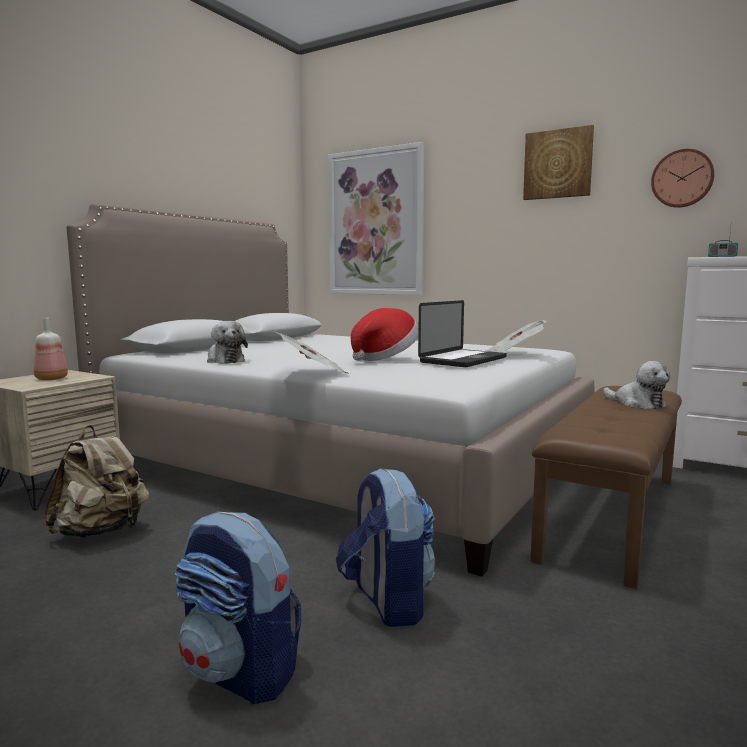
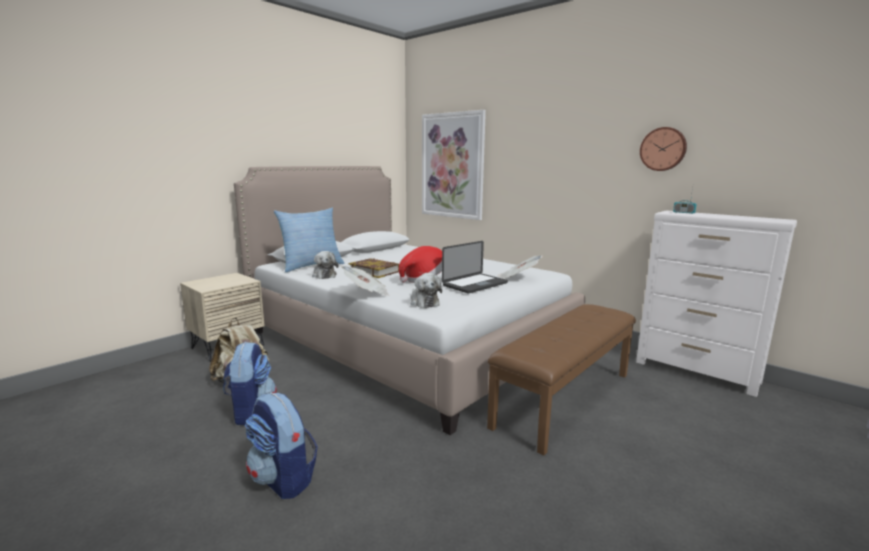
camera: 10 degrees right, 5 degrees up
bottle [34,318,68,380] -> none
backpack [336,467,435,627] -> backpack moved to [223,342,277,425]
picture [523,125,594,200] -> none
plush toy [603,361,670,409] -> plush toy moved to [411,273,442,308]
none -> pillow [274,208,344,272]
none -> book [349,258,399,278]

